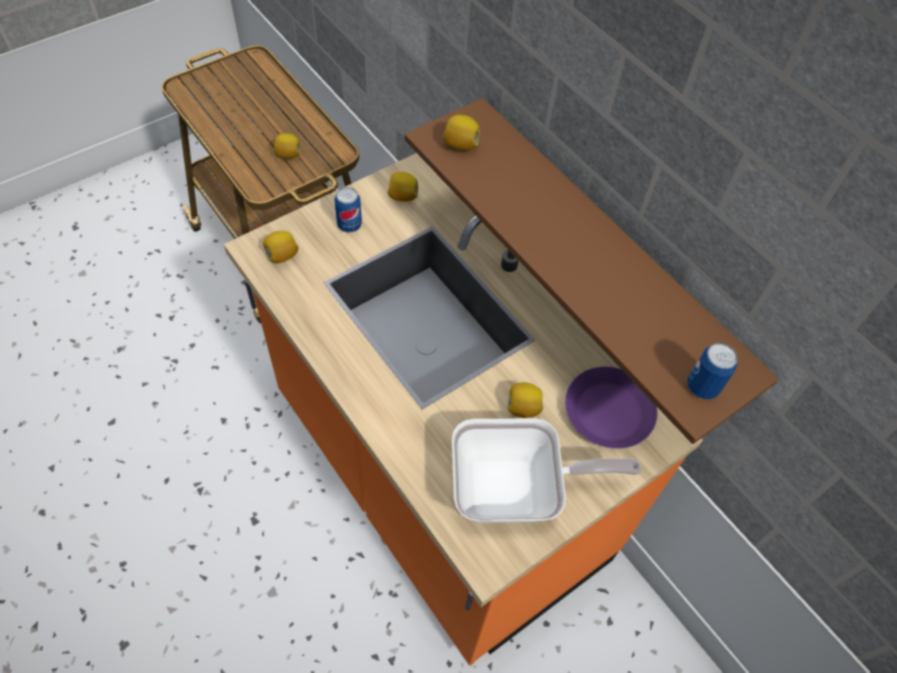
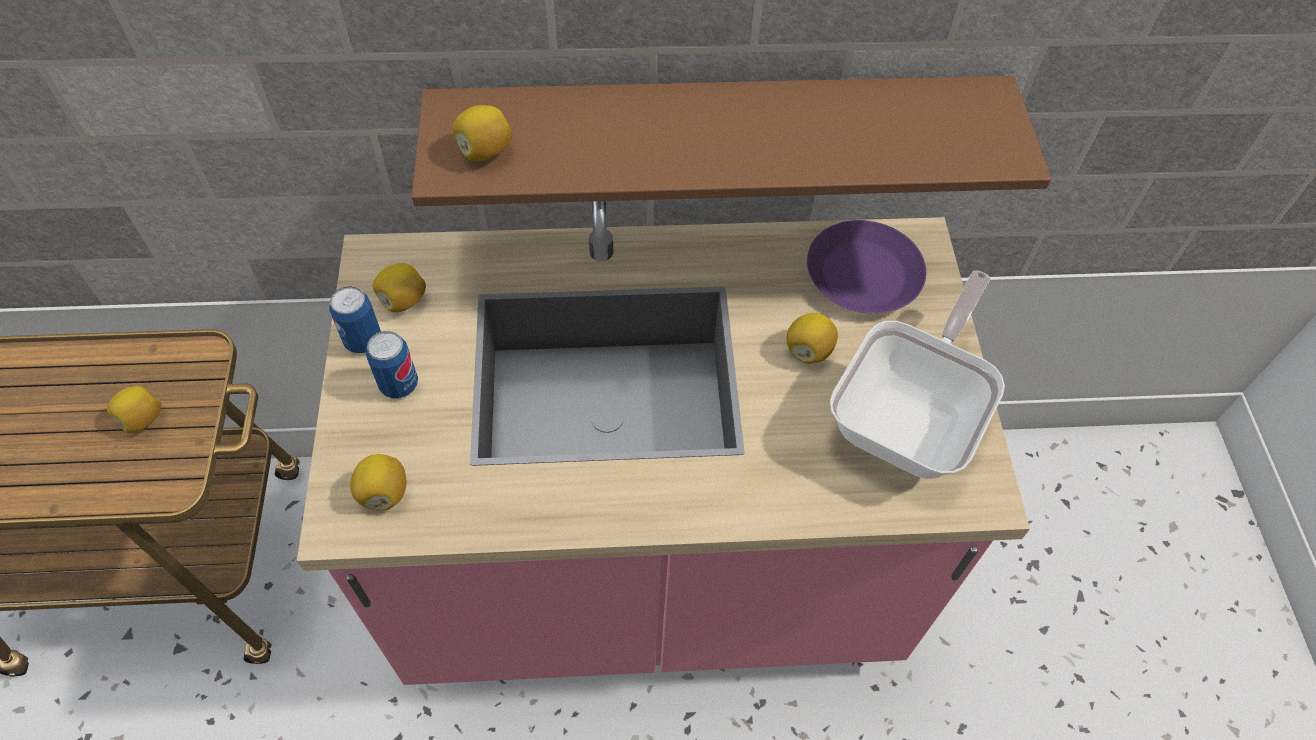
camera: 55 degrees left, 0 degrees up
orange counter [224,153,703,666] -> pink counter [297,201,1030,685]
can [687,343,738,399] -> can moved to [329,286,381,354]

